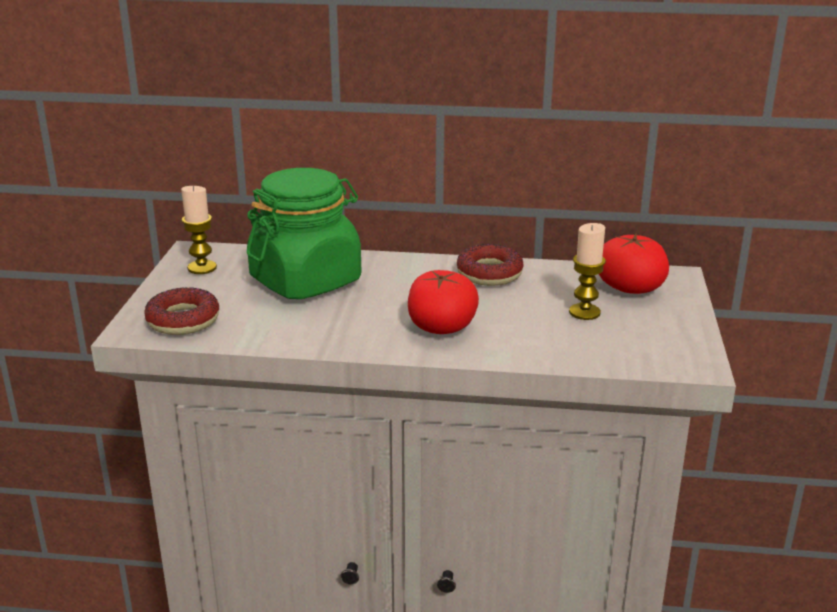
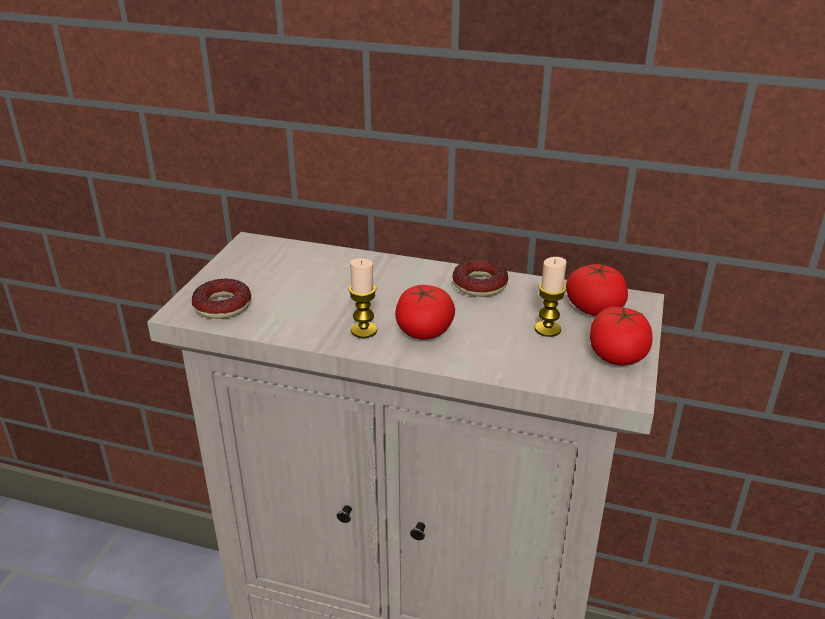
camera: 10 degrees right, 5 degrees up
candle [181,186,217,274] -> candle moved to [349,258,377,338]
green jar [247,168,362,299] -> none
none -> tomato [590,306,653,365]

